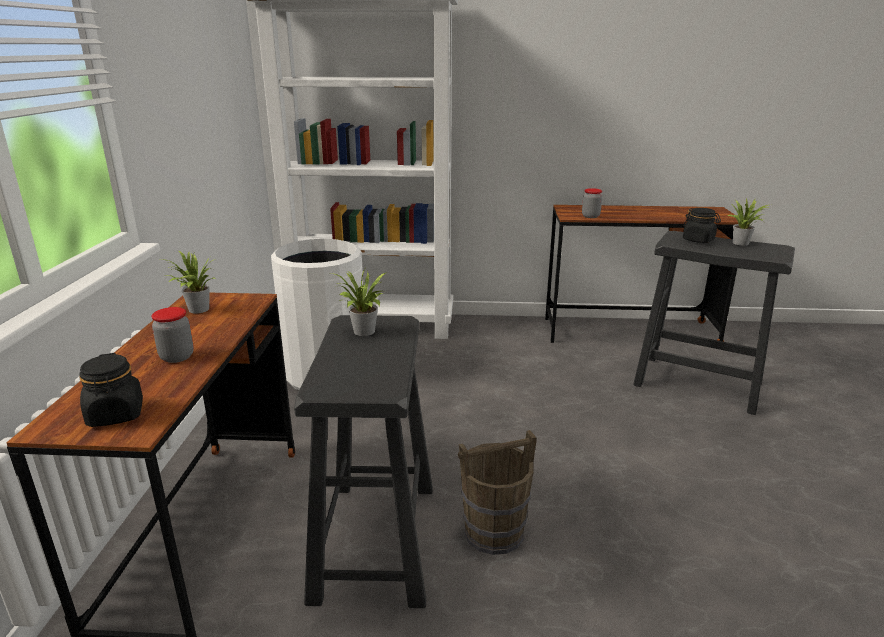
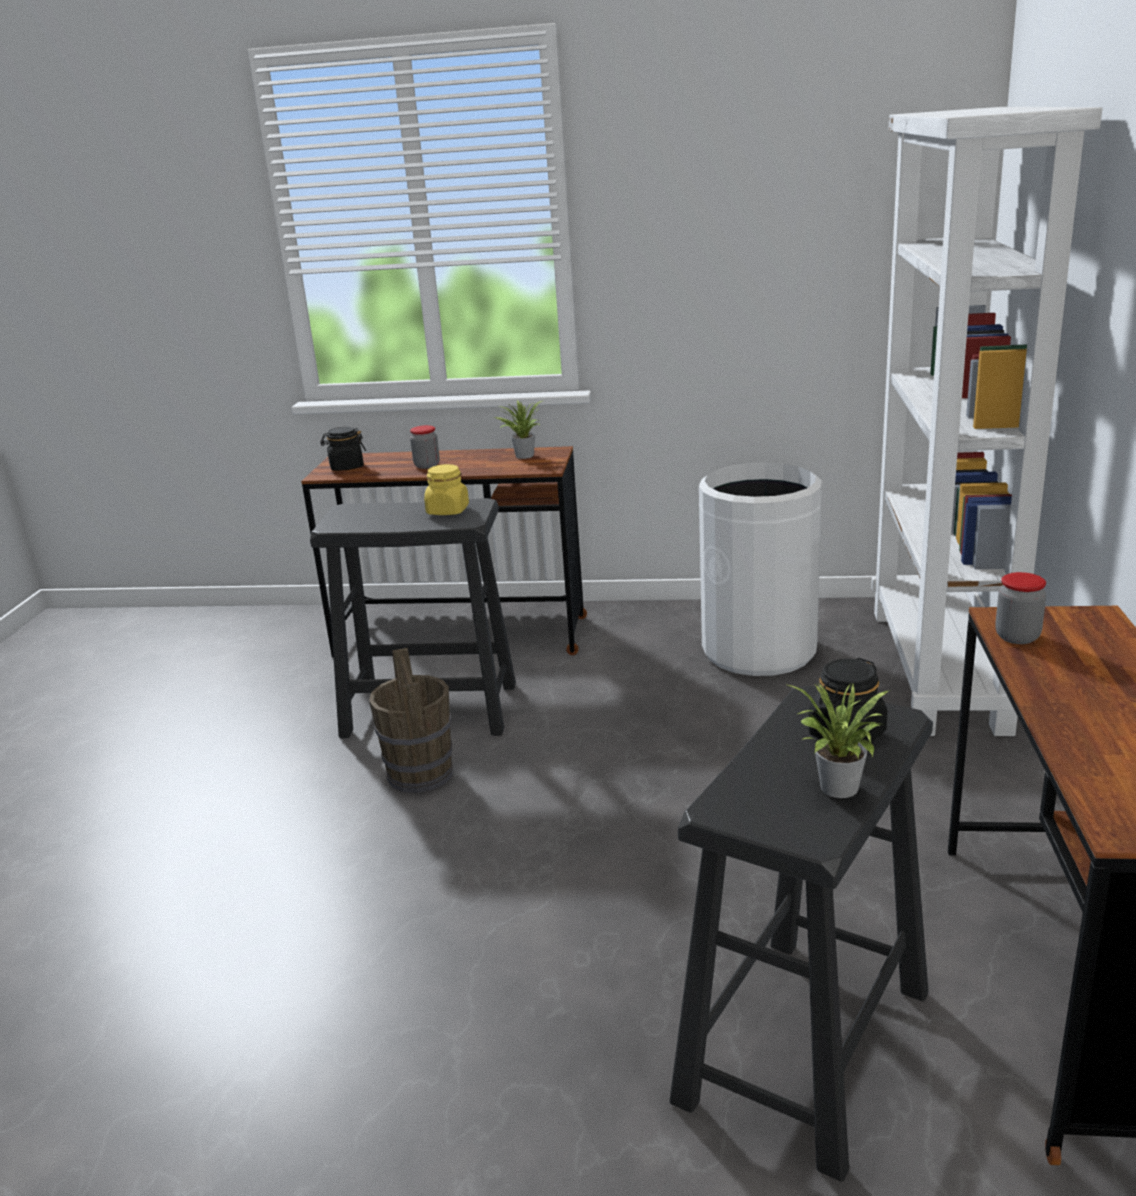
camera: 95 degrees right, 0 degrees up
potted plant [331,269,387,336] -> yellow jar [424,464,469,515]

